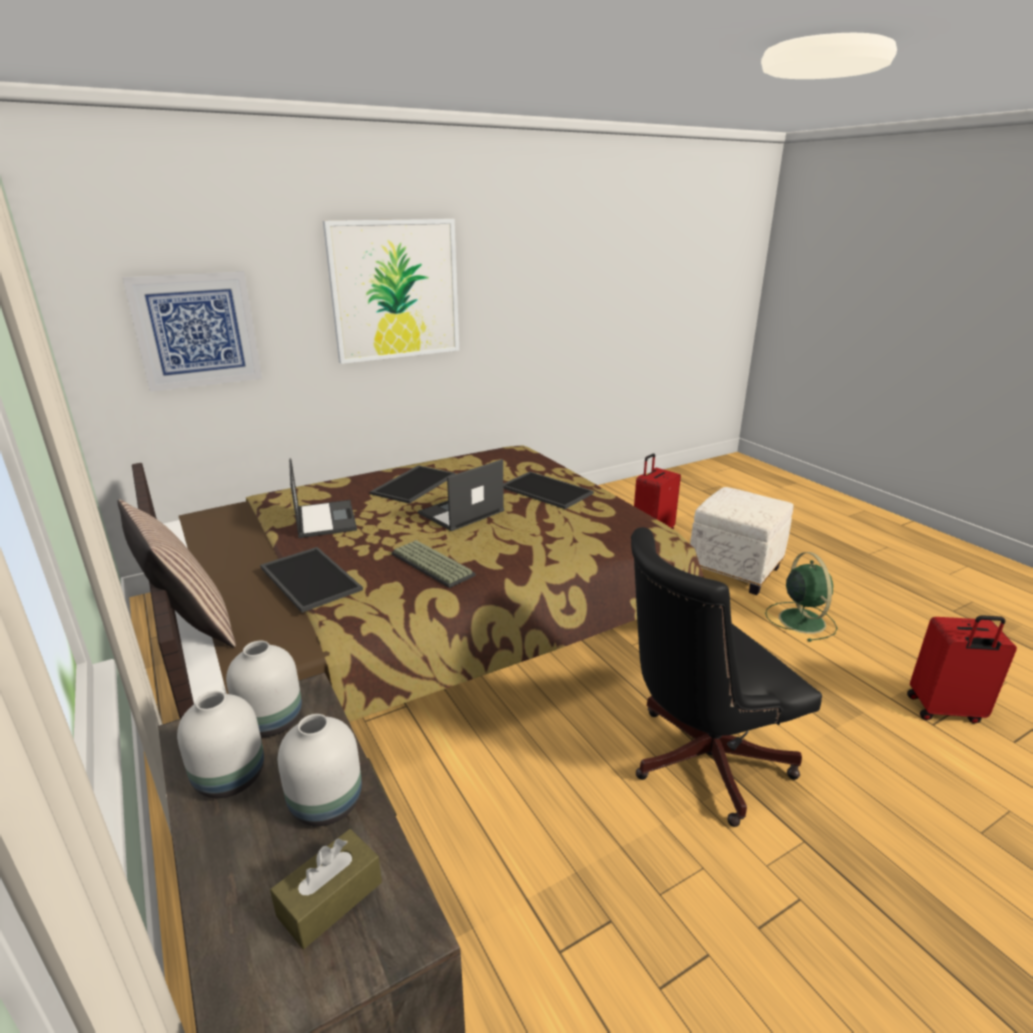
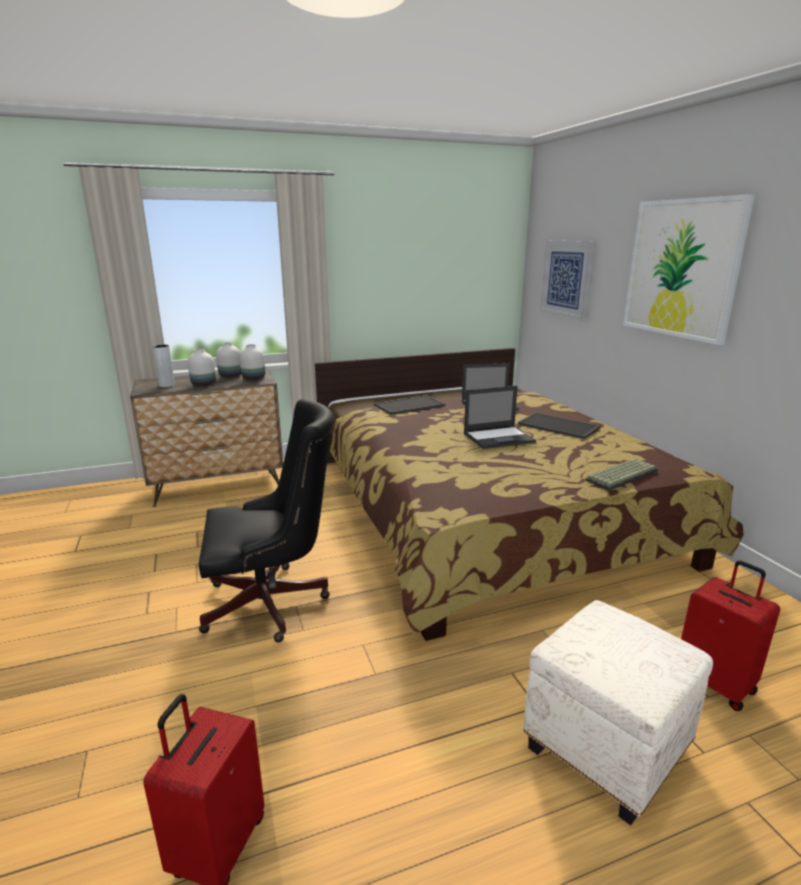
camera: 100 degrees right, 5 degrees down
pillow [117,499,236,647] -> none
brown tissue box [270,829,382,949] -> grey vase [153,345,175,387]
keyboard [392,540,475,588] -> keyboard moved to [585,458,658,490]
laptop [418,459,504,531] -> laptop turned 105 degrees clockwise [464,386,536,449]
tray [503,472,594,509] -> none
black office chair [631,527,822,827] -> black office chair turned 90 degrees clockwise [199,399,334,643]
green fan [765,552,837,642] -> none

